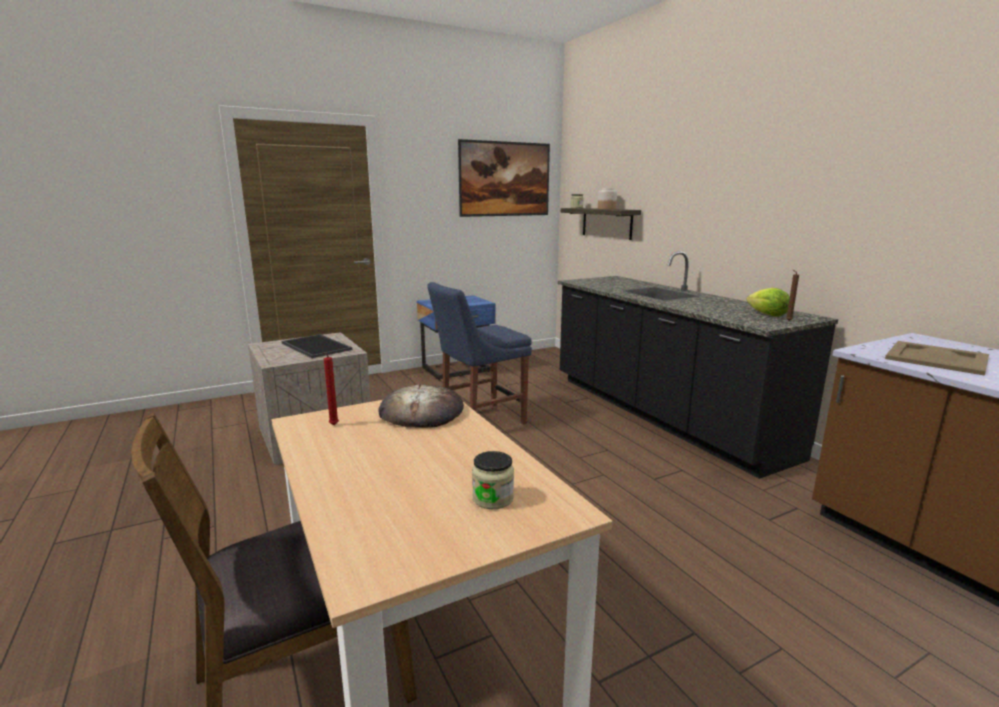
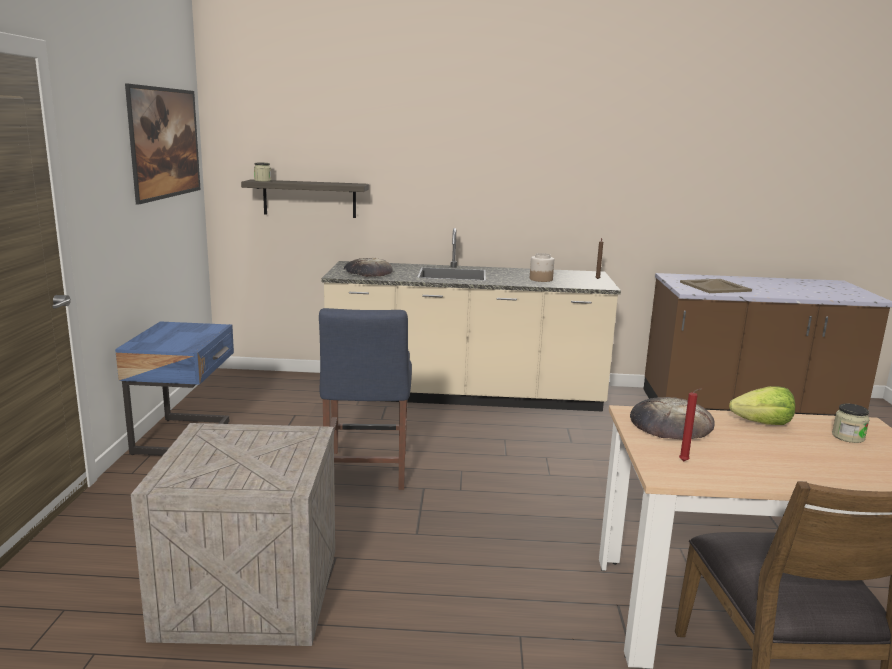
camera: 60 degrees left, 0 degrees up
tray [281,334,352,358] -> none
black counter [558,251,838,479] -> beige counter [321,228,621,412]
jar [598,188,617,209] -> jar moved to [530,253,554,282]
lettuce [746,288,790,317] -> lettuce moved to [729,386,795,425]
none -> bread [344,258,393,277]

